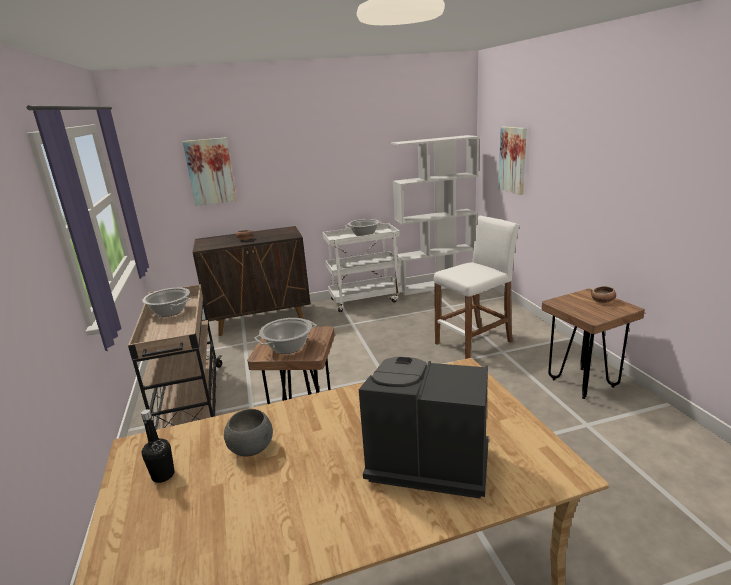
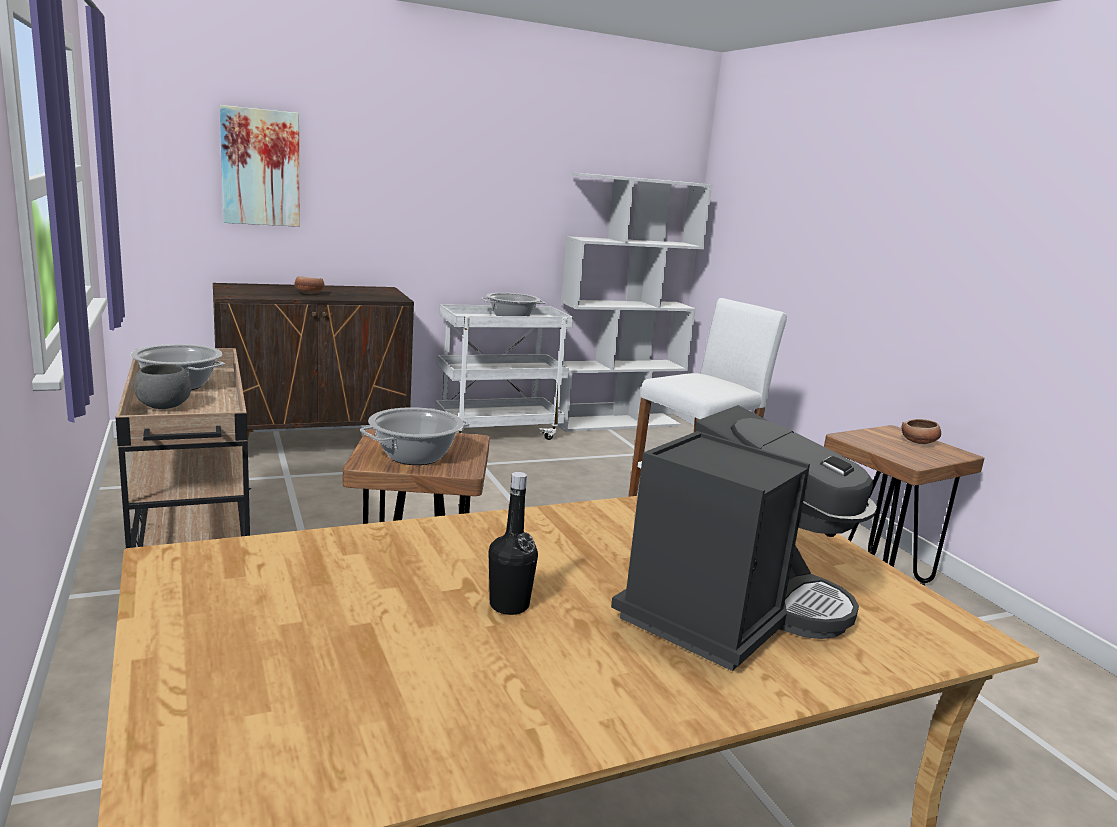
camera: 10 degrees left, 5 degrees down
black bottle [141,409,175,483] -> black bottle moved to [488,472,538,615]
grey bowl [224,409,273,456] -> grey bowl moved to [133,364,191,409]
coffee machine [359,357,489,499] -> coffee machine turned 120 degrees clockwise [611,405,877,671]
picture [498,127,527,195] -> none

